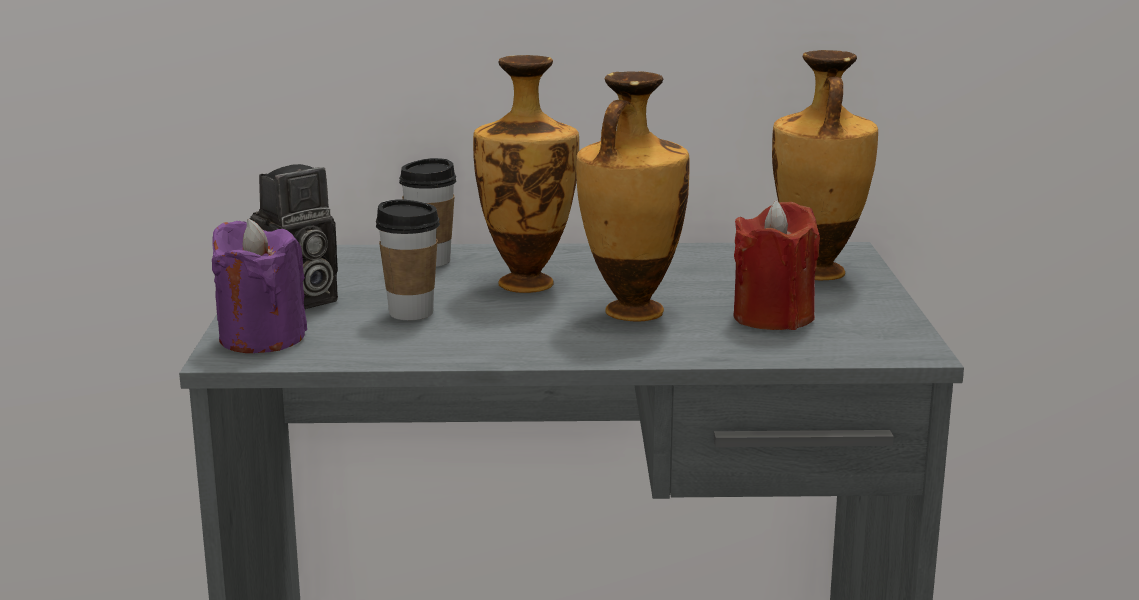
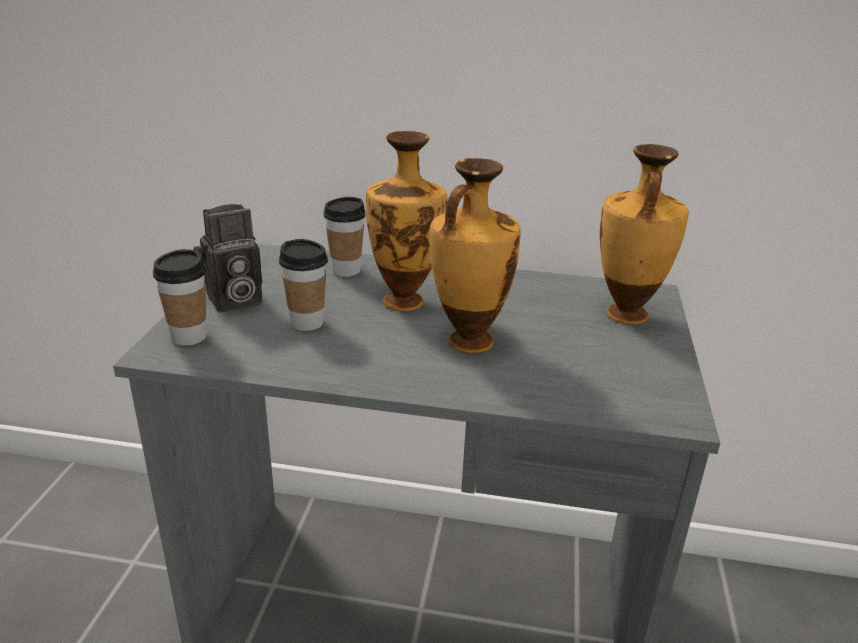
camera: 10 degrees right, 10 degrees up
purple candle [212,219,307,353] -> cup [153,249,207,345]
red candle [733,200,820,330] -> none

